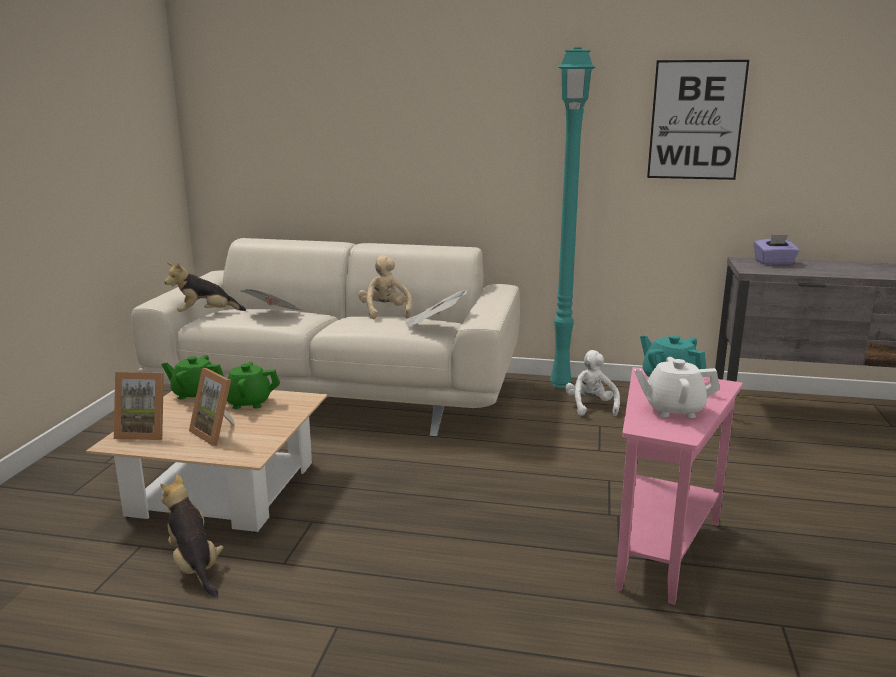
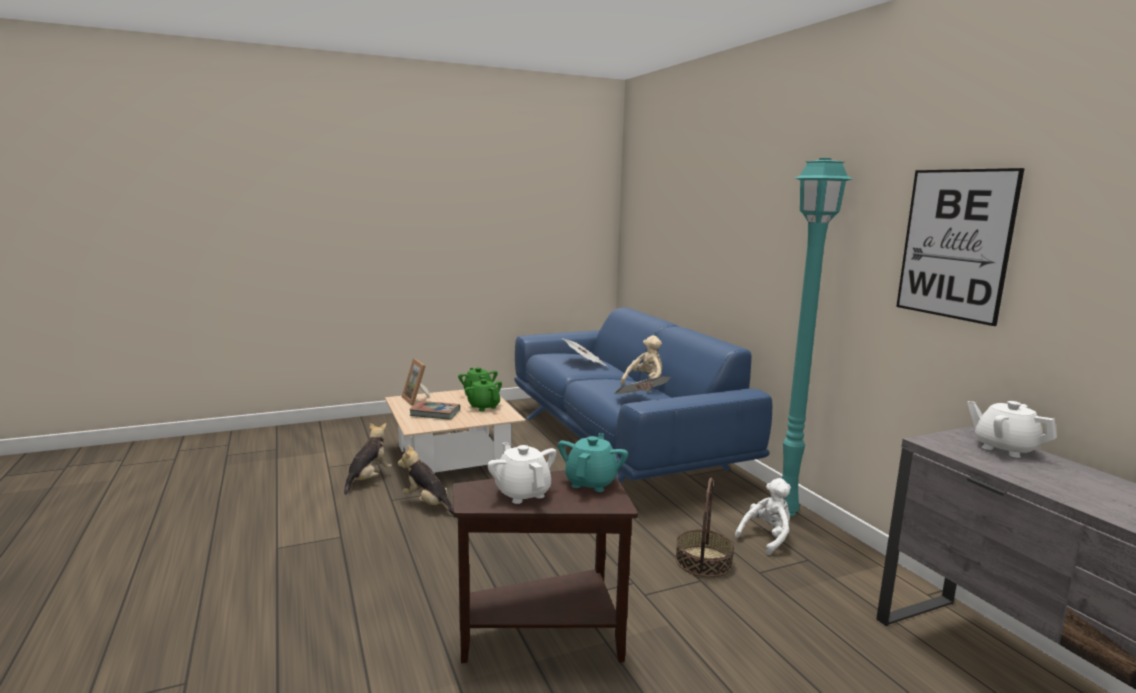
camera: 55 degrees right, 5 degrees down
beige sofa [132,238,520,436] -> blue sofa [514,308,772,483]
plush toy [164,263,246,312] -> plush toy moved to [398,445,454,514]
picture frame [189,368,235,446] -> book [409,401,460,420]
pink side table [615,367,743,605] -> brown side table [453,470,638,663]
purple tissue box [754,235,799,265] -> white teapot [967,401,1057,458]
none -> basket [675,477,734,577]

